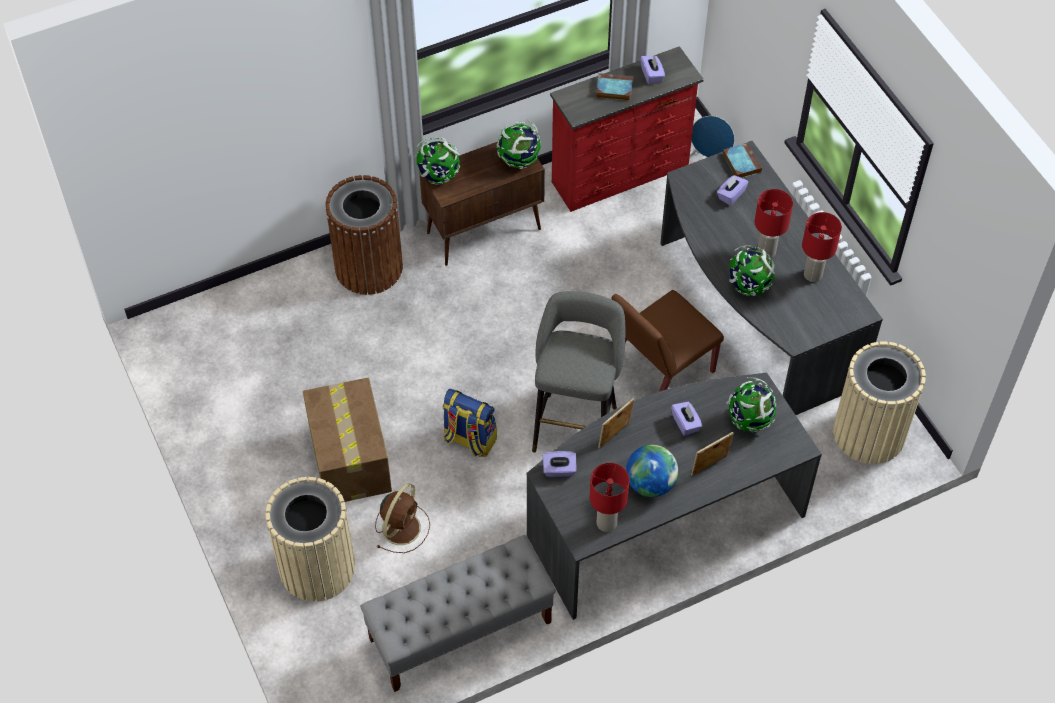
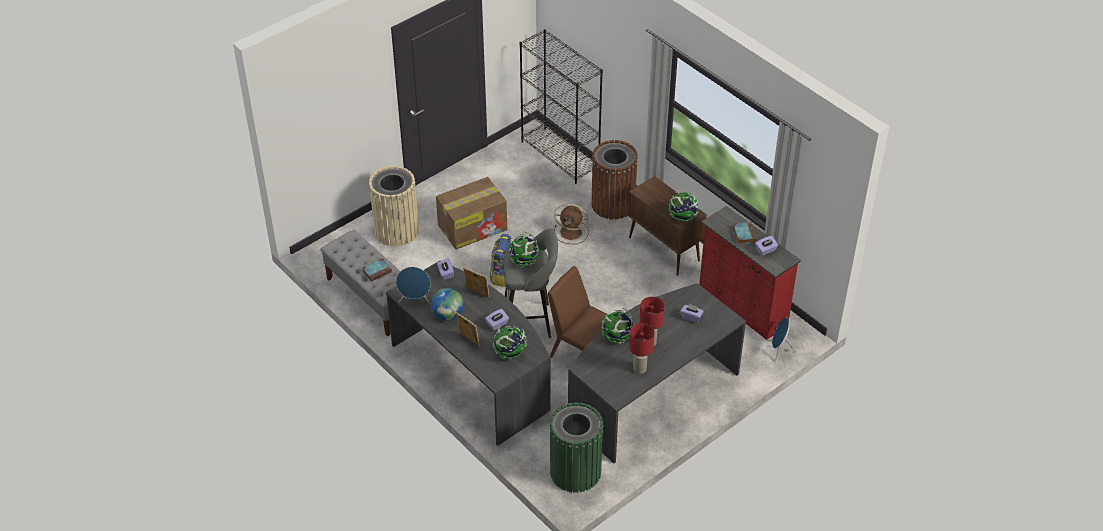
camera: 75 degrees right, 10 degrees down
brown fan [375,483,430,553] -> brown fan moved to [554,204,589,244]
globe [414,137,460,184] -> globe moved to [508,232,539,267]
red table lamp [590,463,630,532] -> blue speaker [396,267,430,304]
book [723,143,762,178] -> book moved to [362,258,392,282]
beige trash can [833,341,926,464] -> green trash can [549,402,604,492]
none -> black bookcase [520,29,603,184]

